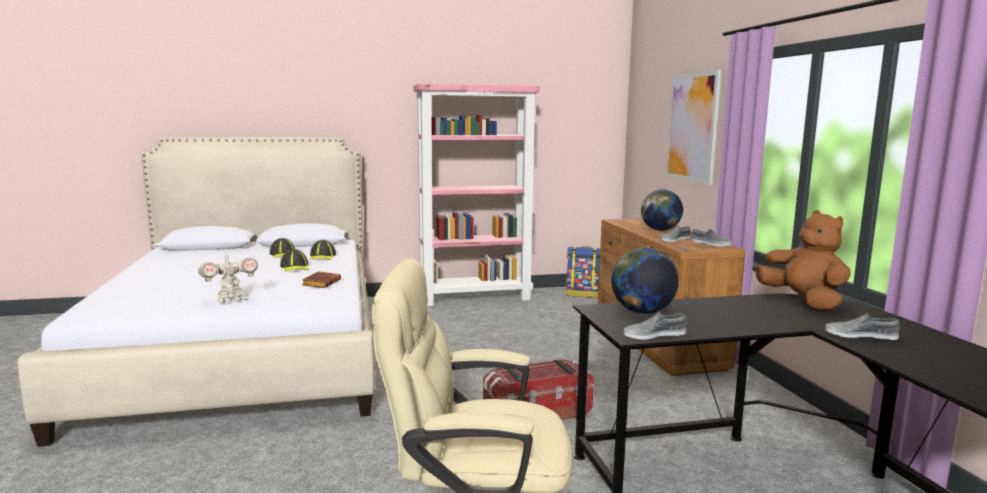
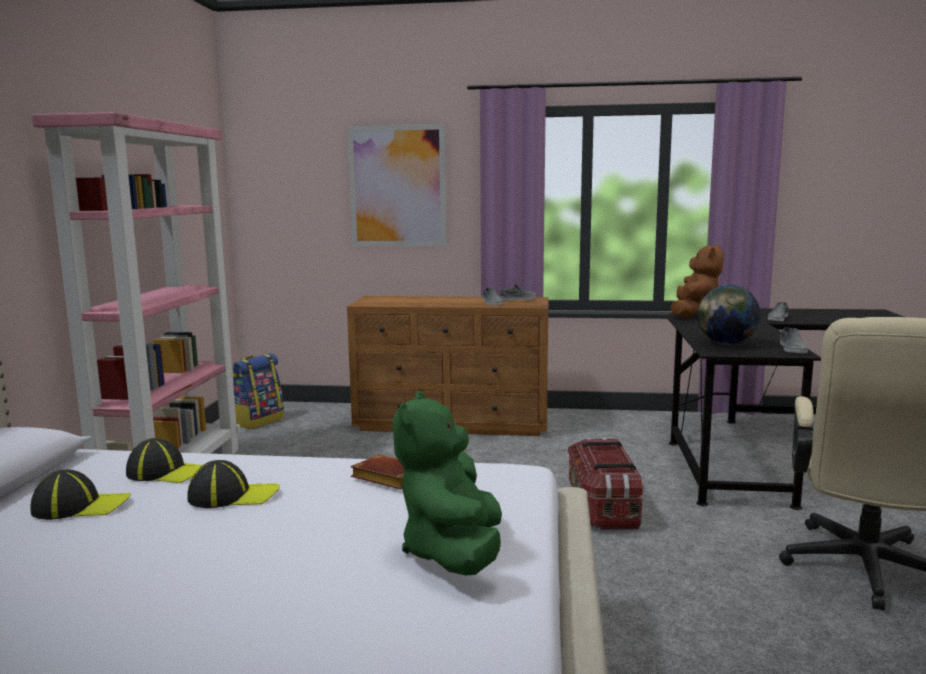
camera: 70 degrees left, 0 degrees up
toy robot [198,252,258,303] -> green plush toy [392,391,502,575]
globe [641,189,683,231] -> none
brown plush toy [755,210,851,310] -> brown plush toy turned 120 degrees clockwise [671,244,724,318]

